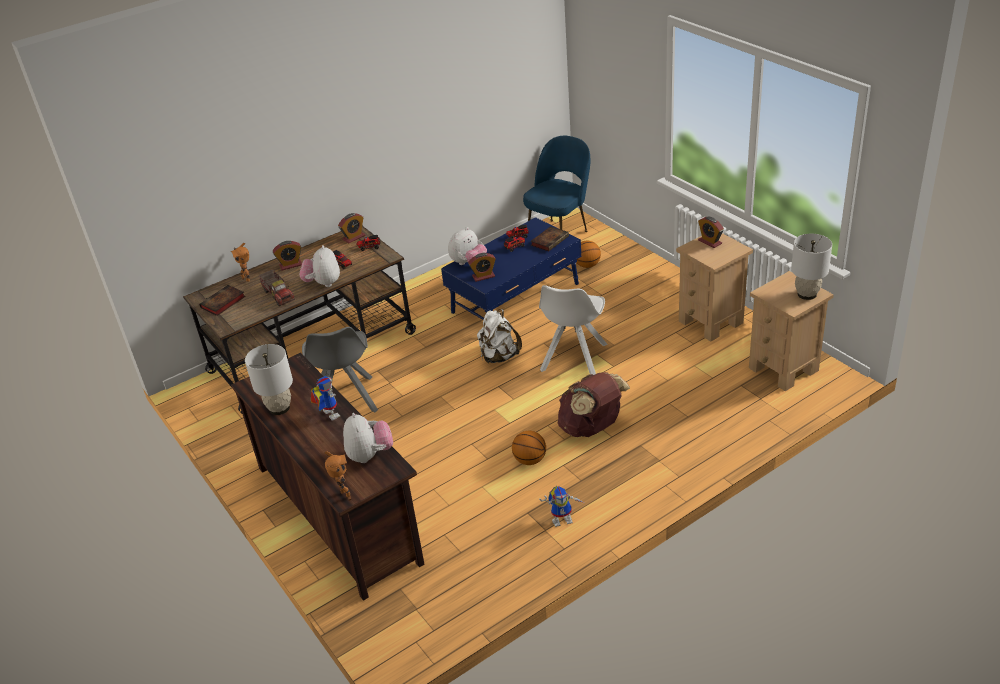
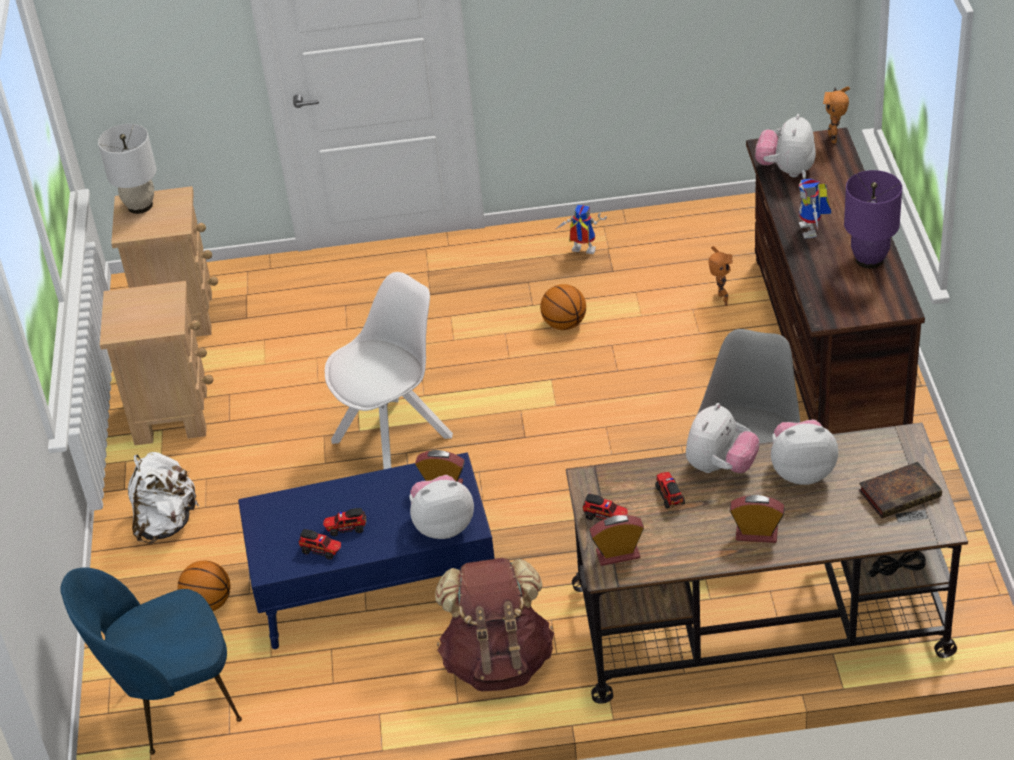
camera: 150 degrees left, 5 degrees up
toy robot [231,243,250,282] -> toy robot moved to [709,246,733,306]
white table lamp [245,344,293,415] -> purple table lamp [844,170,902,268]
toy truck [259,269,295,306] -> plush toy [771,420,838,485]
white backpack [477,309,522,363] -> white backpack moved to [128,452,200,544]
book [531,226,569,251] -> none
brown backpack [557,372,630,437] -> brown backpack moved to [435,558,554,692]
alarm clock [698,216,724,248] -> none

